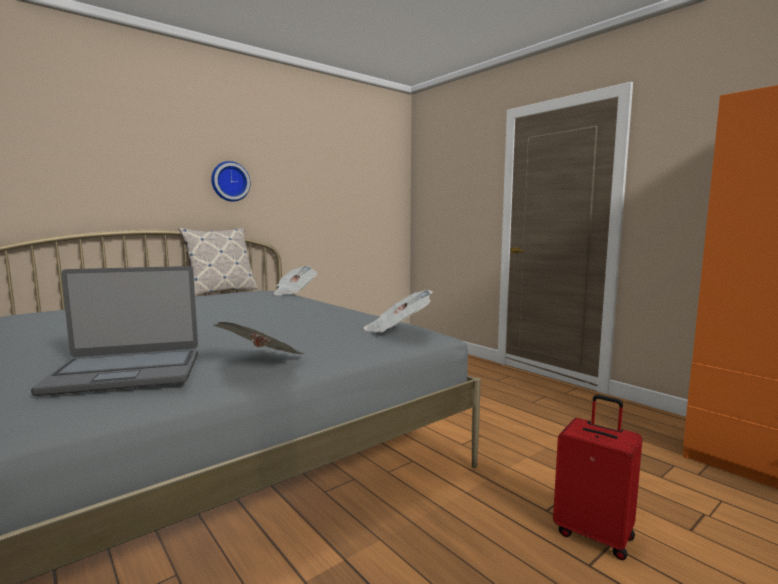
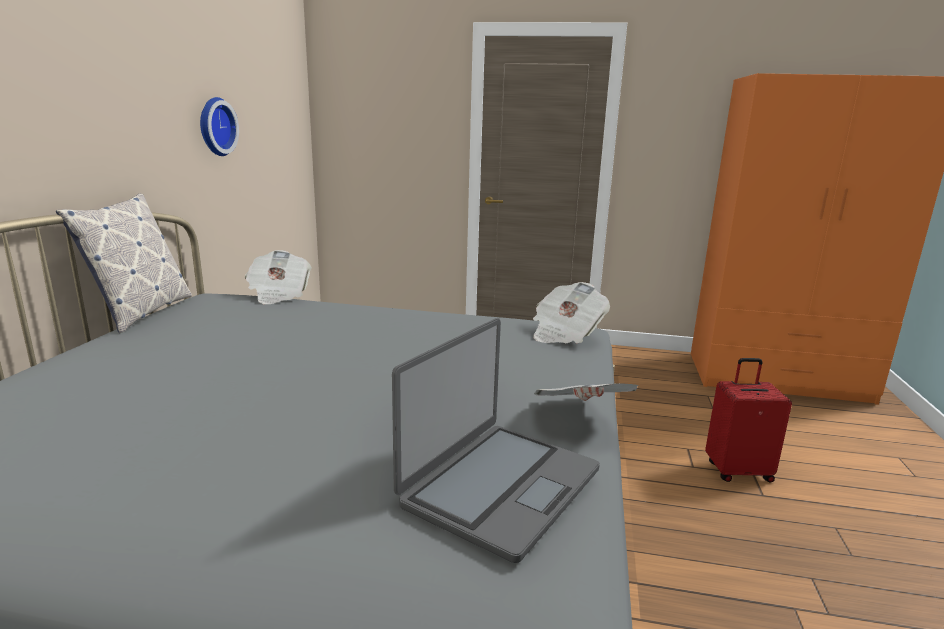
camera: 40 degrees left, 10 degrees up
wall clock [211,161,250,202] -> wall clock moved to [200,97,239,156]

